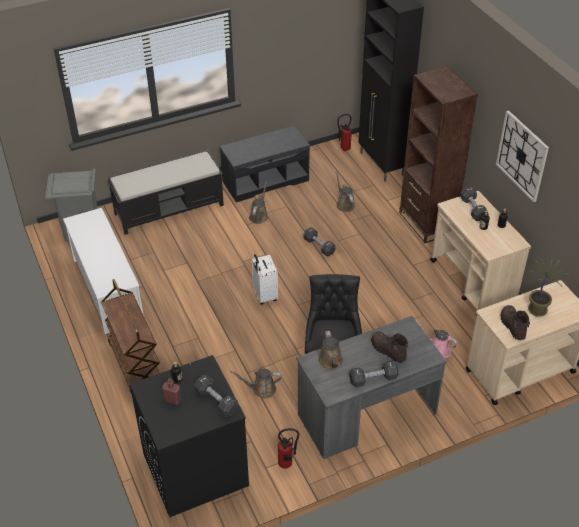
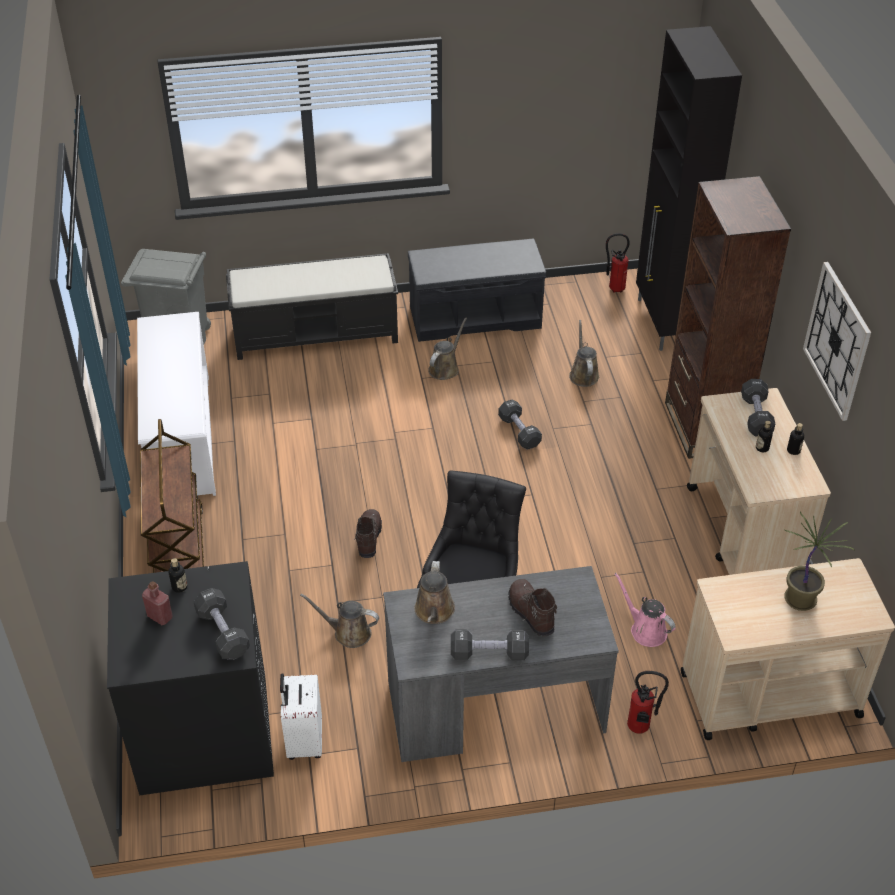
camera: 15 degrees right, 0 degrees up
white suitcase [252,254,278,304] -> white suitcase moved to [280,673,322,760]
fire extinguisher [278,428,299,469] -> fire extinguisher moved to [627,671,669,734]
brown boot [500,305,530,340] -> brown boot moved to [354,509,382,558]

